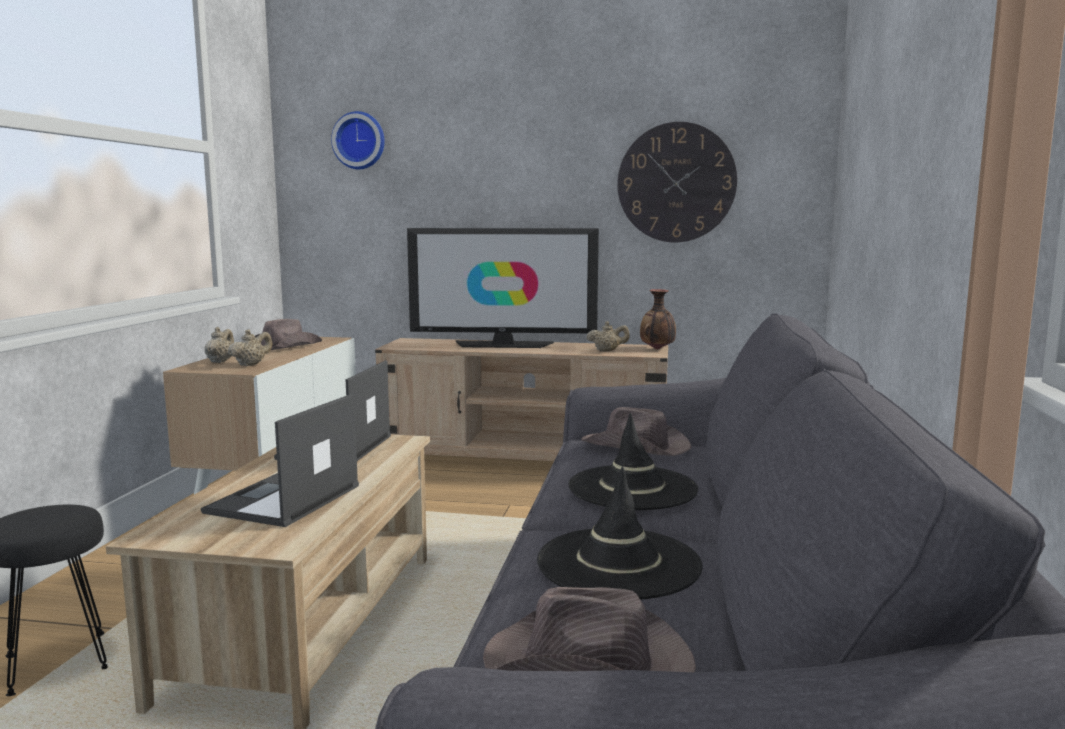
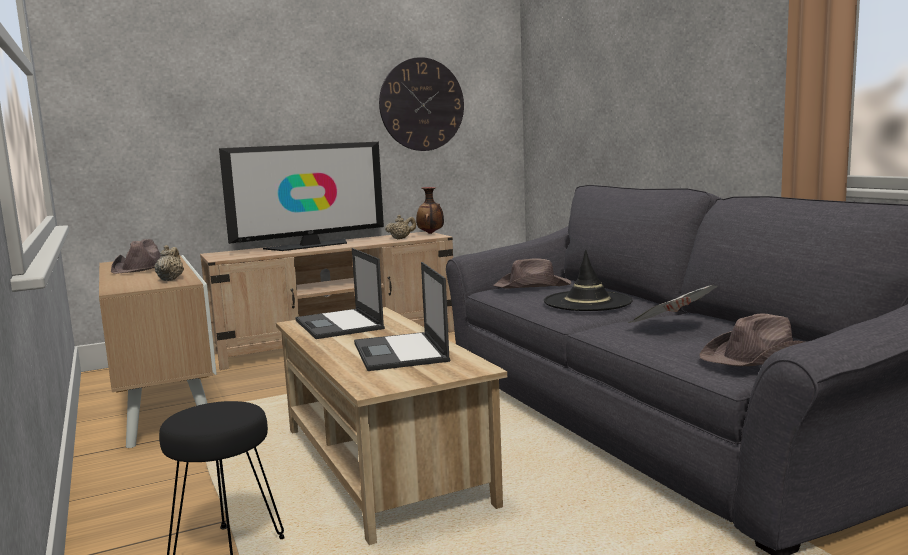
camera: 35 degrees left, 0 degrees up
beige teapot [204,327,234,363] -> none
wall clock [331,111,385,169] -> none
black hat [537,466,703,600] -> newspaper [628,284,717,323]

